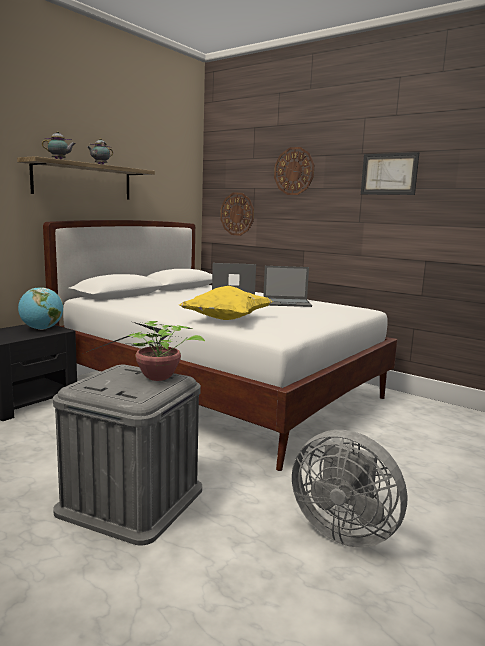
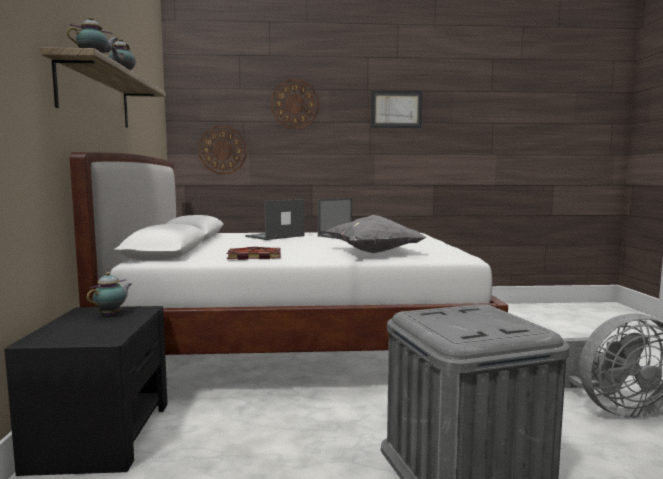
camera: 40 degrees left, 5 degrees down
globe [18,287,63,330] -> teapot [87,272,131,316]
potted plant [82,321,205,381] -> none
yellow pillow [179,286,273,320] -> grey pillow [325,215,427,253]
none -> book [227,247,281,260]

